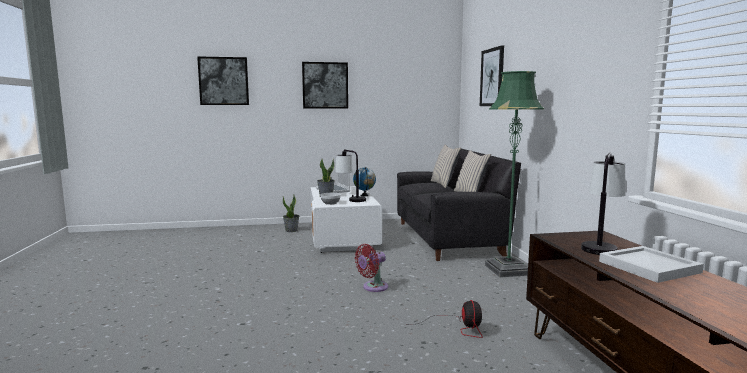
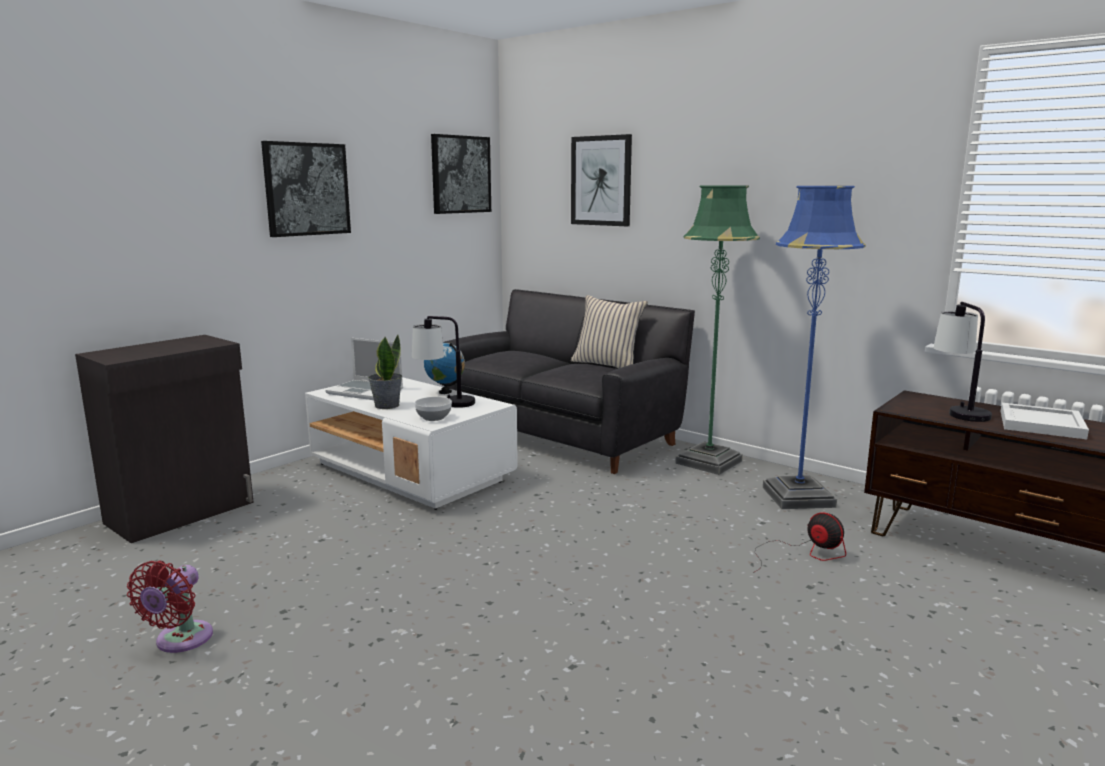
camera: 40 degrees left, 5 degrees up
picture [197,56,249,105] -> picture moved to [431,134,491,214]
potted plant [283,195,299,232] -> none
red fan [355,244,388,292] -> red fan moved to [127,561,213,653]
beige pillow [431,145,461,188] -> none
none -> black cabinet [75,335,254,543]
none -> blue floor lamp [763,186,866,509]

